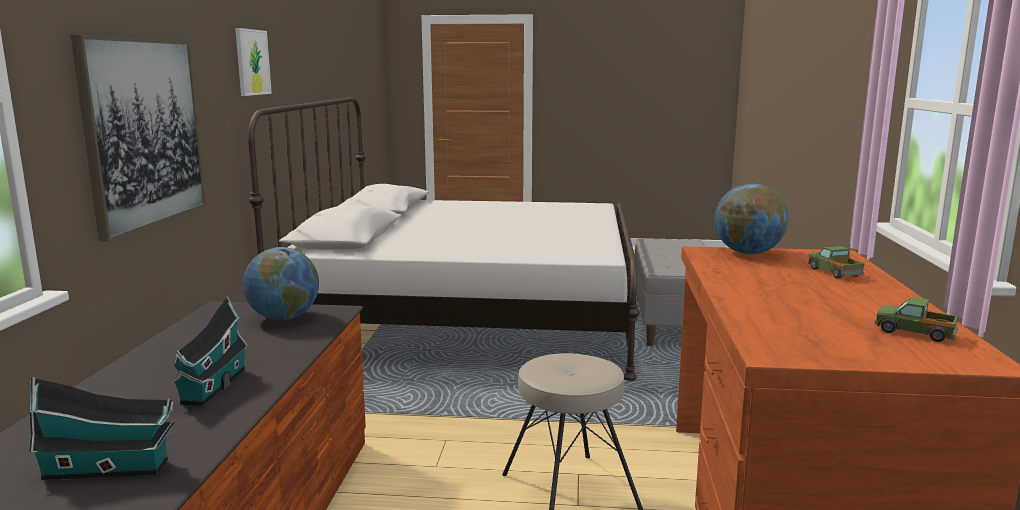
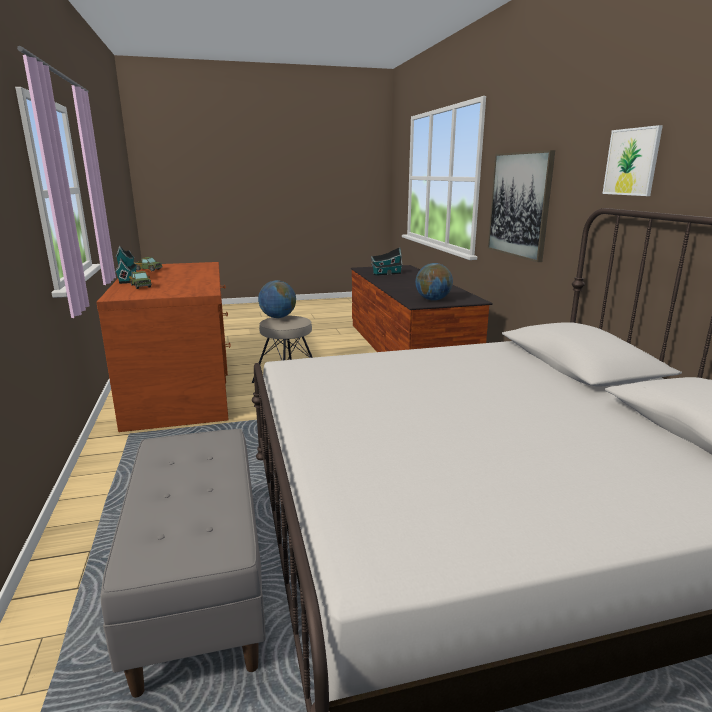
camera: 160 degrees right, 5 degrees up
toy house [171,296,248,406] -> toy house moved to [115,245,137,284]
globe [714,183,789,254] -> globe moved to [258,280,296,318]

